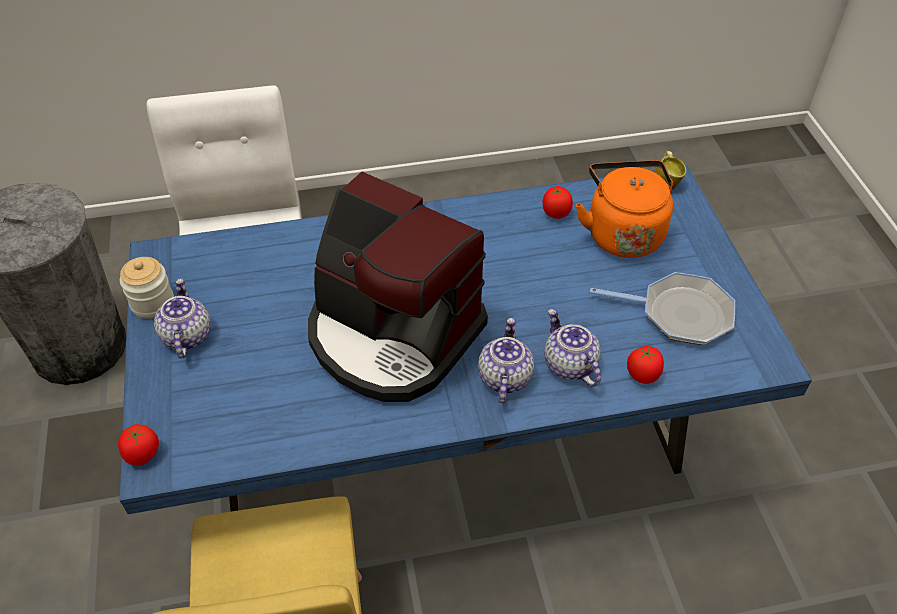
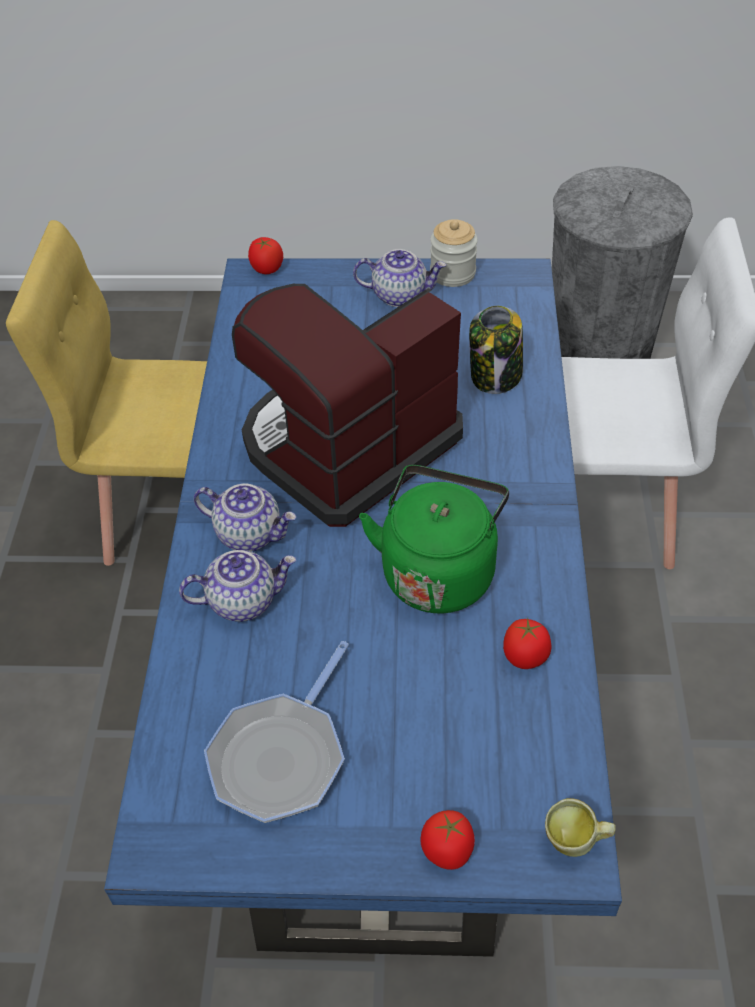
camera: 105 degrees right, 0 degrees up
orange kettle [576,160,673,258] -> none
tomato [627,345,664,384] -> tomato moved to [420,810,475,870]
none -> green kettle [359,465,509,614]
none -> jar [469,306,523,394]

